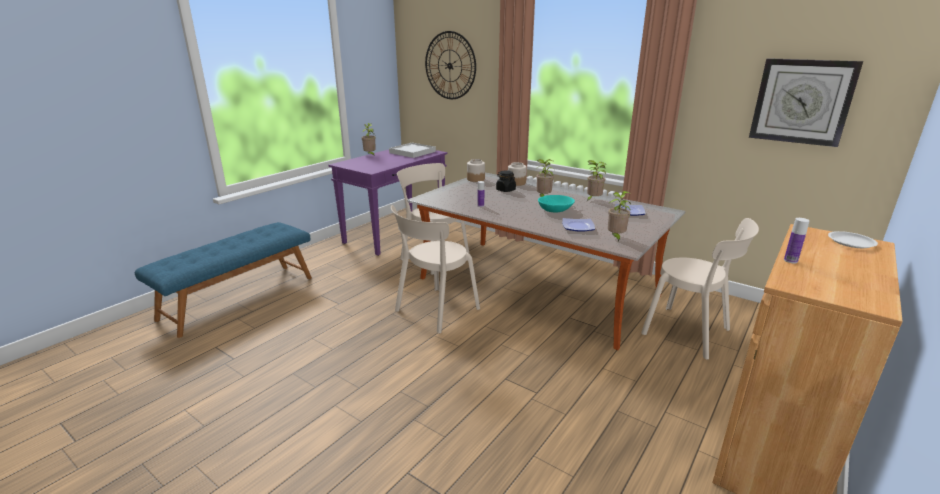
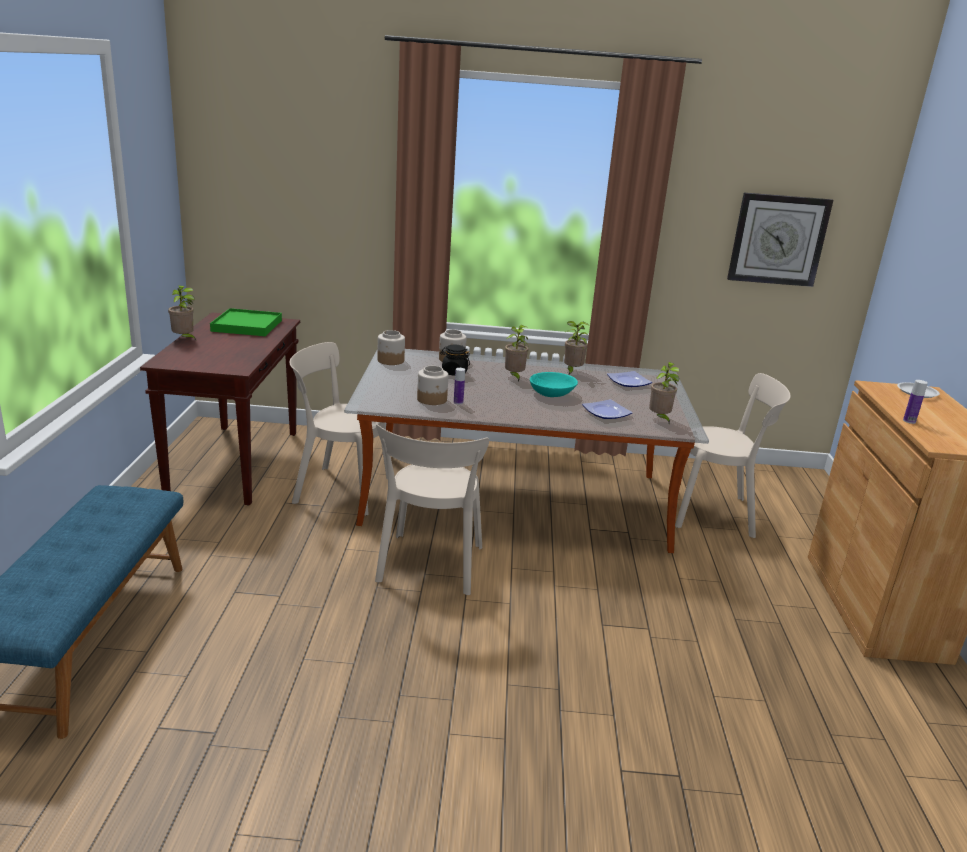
camera: 35 degrees left, 0 degrees up
purple console table [328,149,448,256] -> brown console table [140,312,300,506]
white tray [389,143,436,158] -> green tray [210,308,282,336]
wall clock [425,31,476,99] -> none
none -> jar [417,366,448,405]

